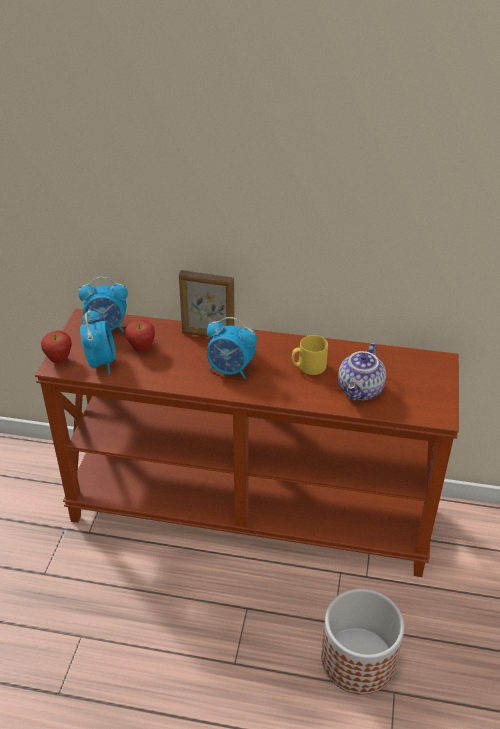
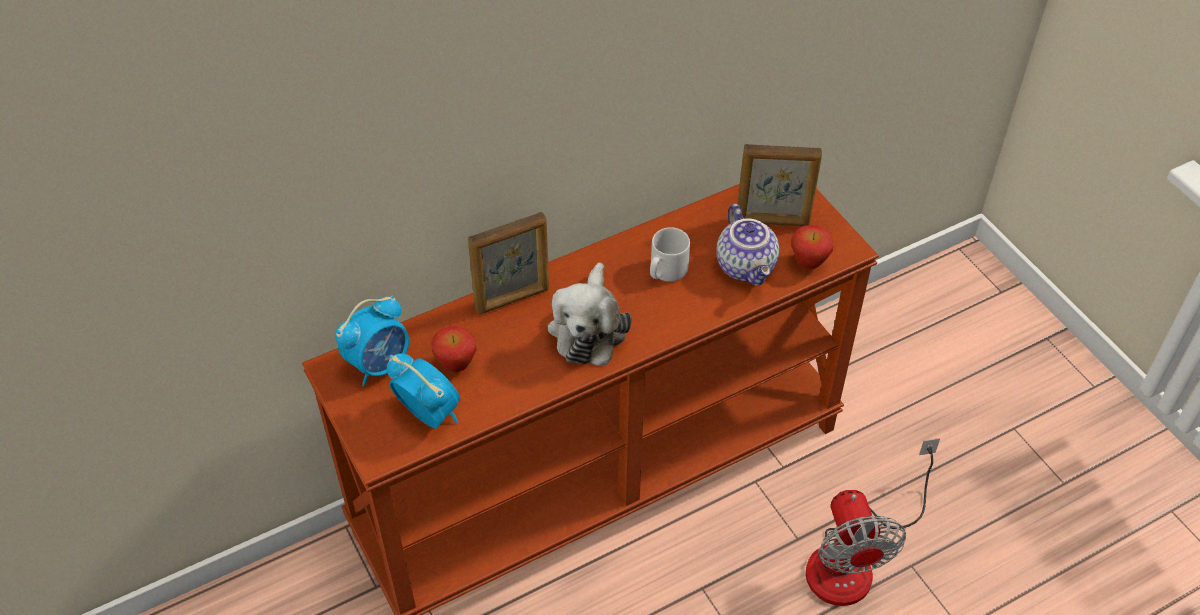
camera: 40 degrees left, 10 degrees up
apple [41,330,72,364] -> apple moved to [791,225,833,269]
alarm clock [207,317,257,379] -> plush toy [548,262,632,365]
yellow mug [292,335,328,375] -> grey mug [650,227,690,282]
planter [321,588,404,694] -> fan [806,438,940,606]
none -> picture frame [737,144,822,226]

